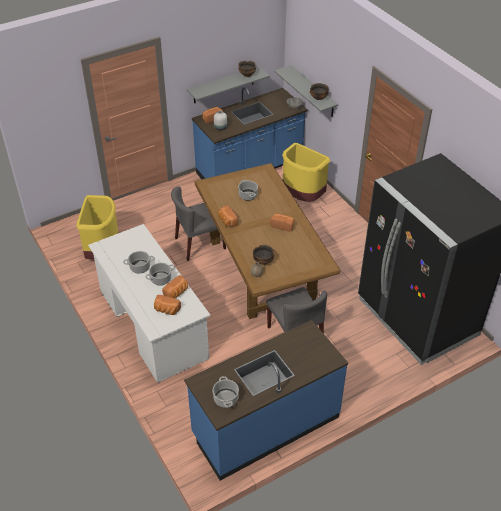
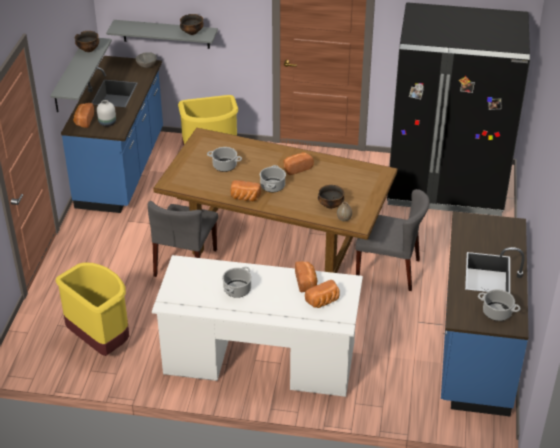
camera: 50 degrees left, 5 degrees down
cooking pot [145,263,175,286] -> cooking pot moved to [260,165,286,192]

